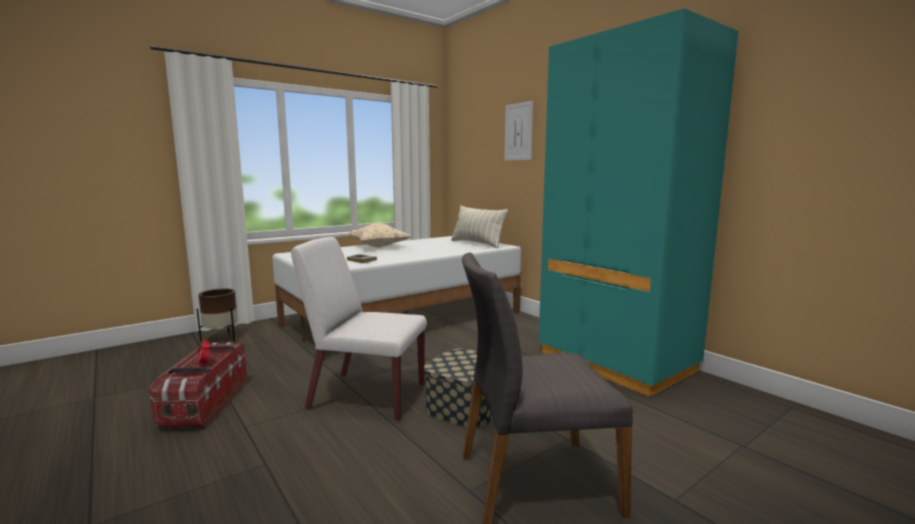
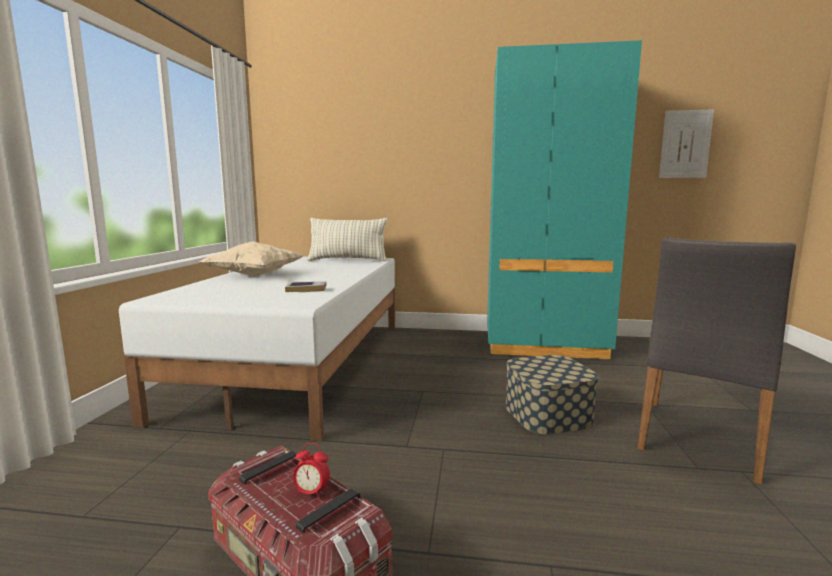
camera: 45 degrees left, 0 degrees up
brown planter [197,288,238,343] -> none
white chair [291,237,427,421] -> none
picture [504,101,533,161] -> picture moved to [659,110,714,178]

